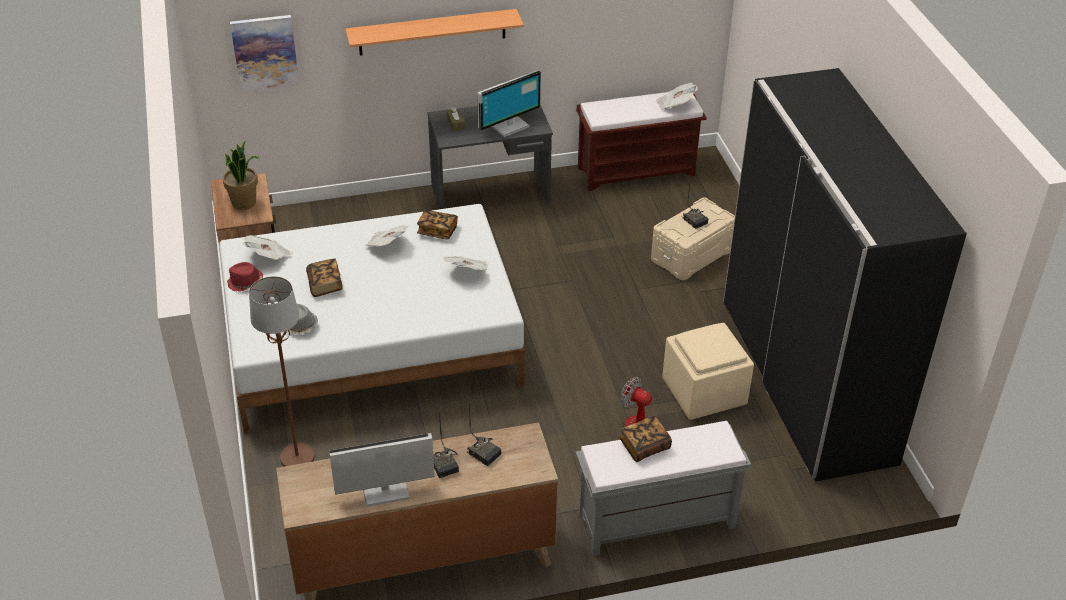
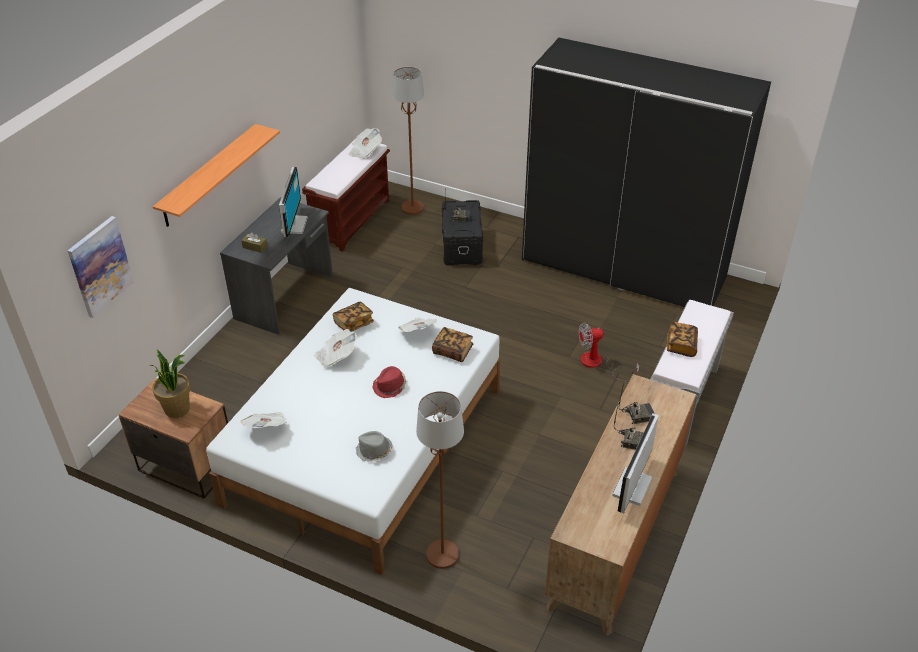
camera: 50 degrees left, 0 degrees up
red hat [227,262,263,292] -> red hat moved to [372,366,406,398]
book [306,259,343,297] -> book moved to [432,327,473,362]
beige storage box [651,197,735,280] -> black storage box [442,200,483,265]
beige ottoman [662,323,754,420] -> none
none -> brown floor lamp [393,67,424,215]

